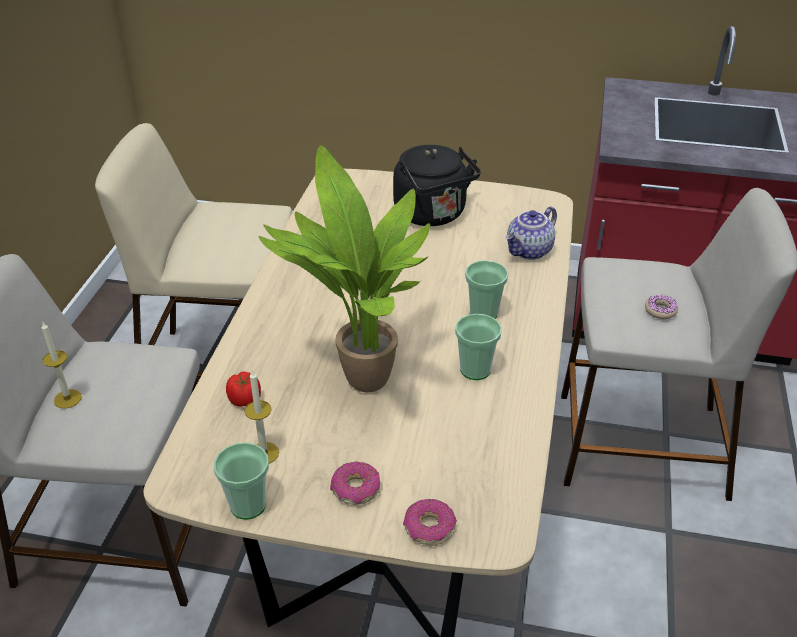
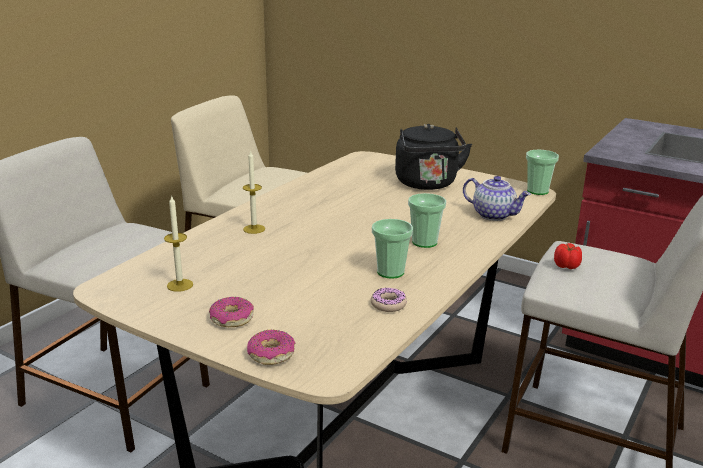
camera: 20 degrees right, 15 degrees down
candle [41,322,82,408] -> candle moved to [243,150,265,234]
cup [214,442,269,520] -> cup moved to [526,150,559,195]
tomato [226,371,261,407] -> tomato moved to [554,243,582,269]
potted plant [259,145,430,393] -> none
teapot [506,206,557,260] -> teapot turned 120 degrees counterclockwise [463,176,531,221]
donut [645,295,678,319] -> donut moved to [371,288,407,312]

